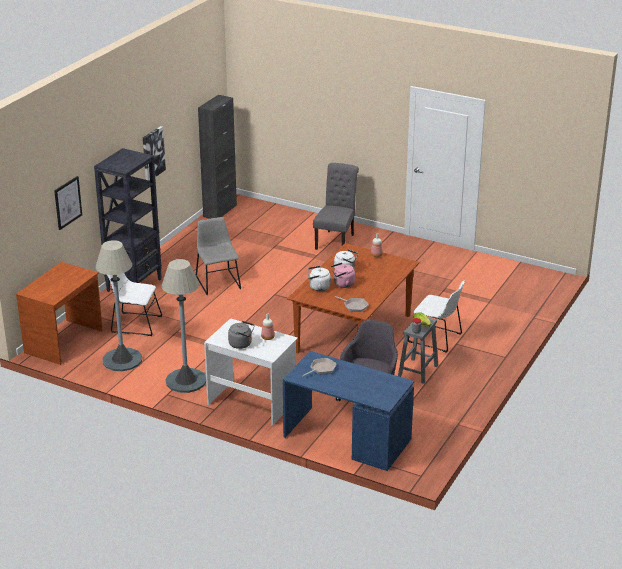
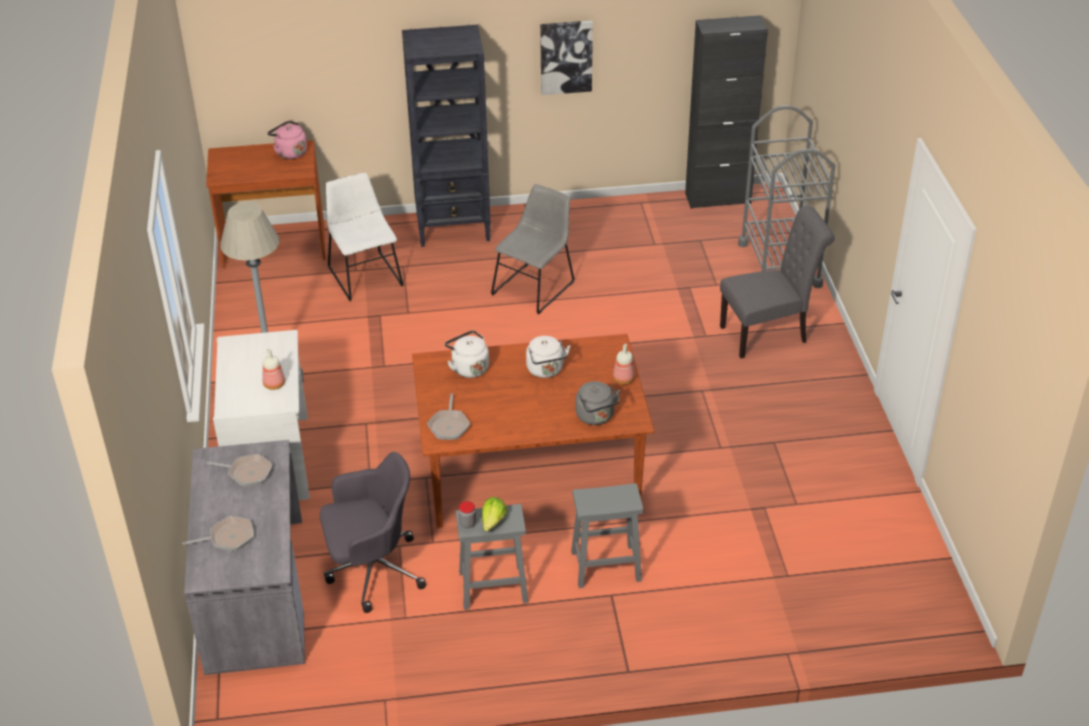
camera: 55 degrees right, 10 degrees up
picture [54,176,82,230] -> none
grey floor lamp [96,240,142,371] -> none
grey kettle [228,321,255,349] -> grey kettle moved to [576,381,620,425]
blue desk [283,351,414,471] -> grey desk [184,440,305,675]
pink kettle [331,263,355,288] -> pink kettle moved to [267,121,307,159]
white chair [408,281,465,353] -> grey stool [571,483,643,588]
none -> frying pan [183,516,254,551]
none -> grey cart [738,105,835,288]

